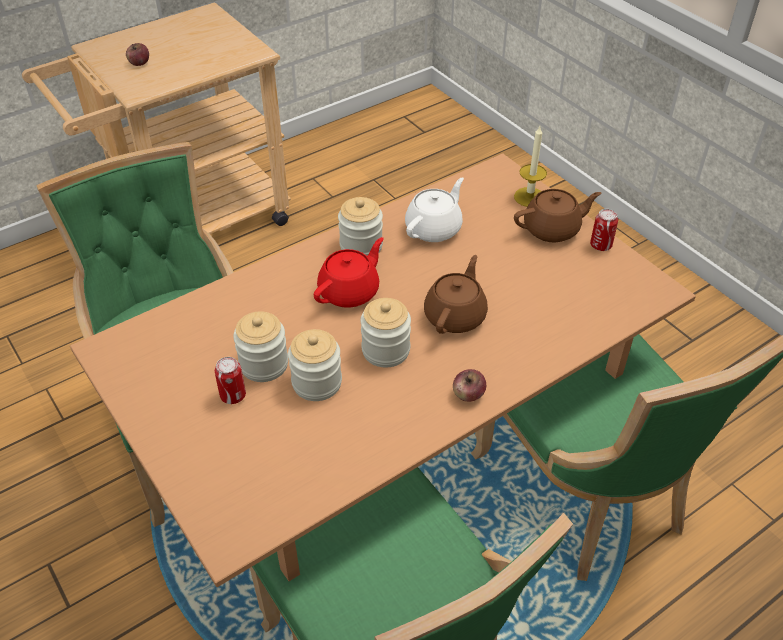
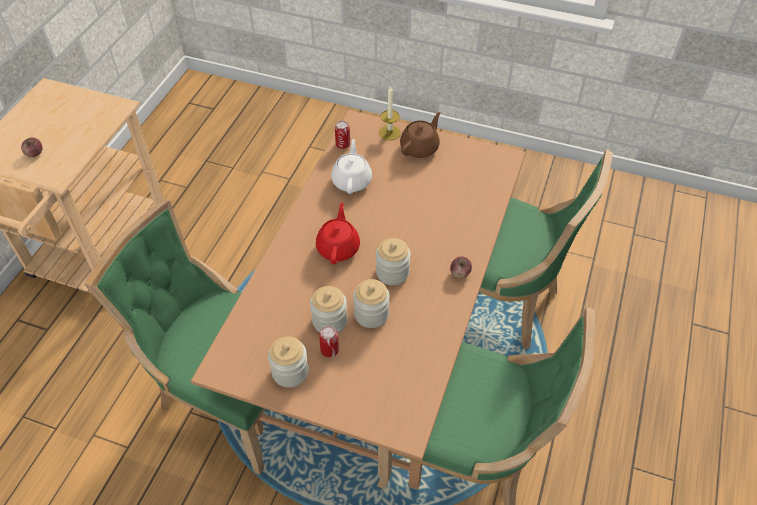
camera: 35 degrees left, 5 degrees up
jar [338,197,383,256] -> jar moved to [268,336,309,388]
brown teapot [424,255,488,334] -> none
can [590,209,618,251] -> can moved to [335,121,350,149]

